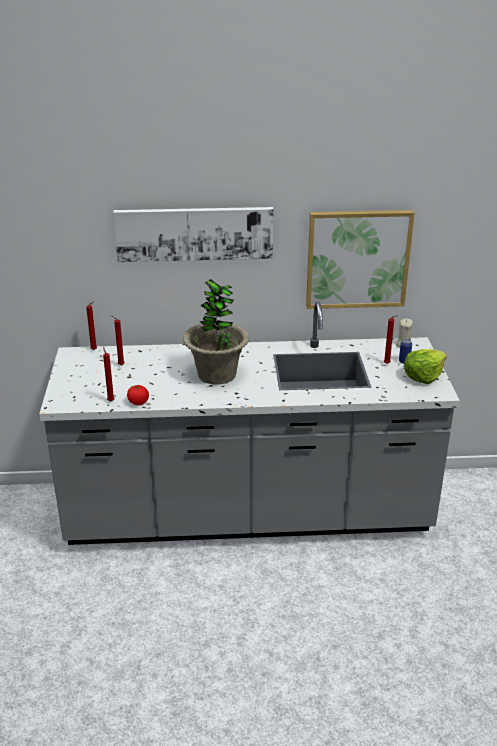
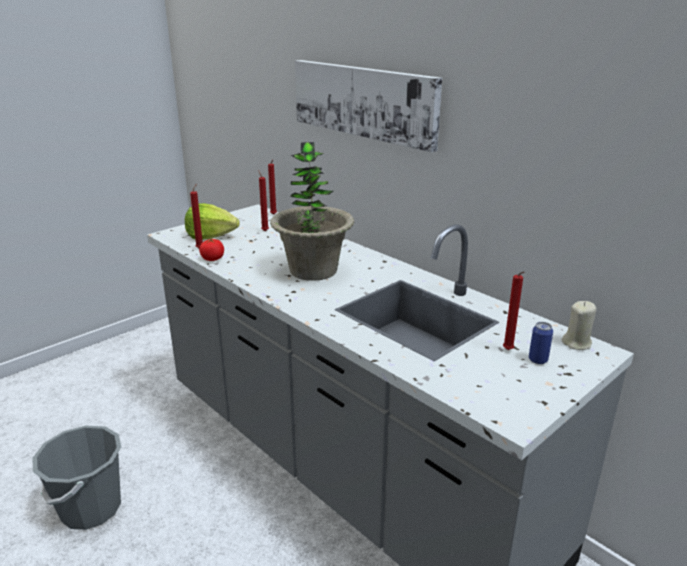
camera: 50 degrees right, 5 degrees down
picture [306,210,415,309] -> none
lettuce [404,349,447,384] -> lettuce moved to [185,203,240,239]
none -> grey bucket [32,426,121,530]

